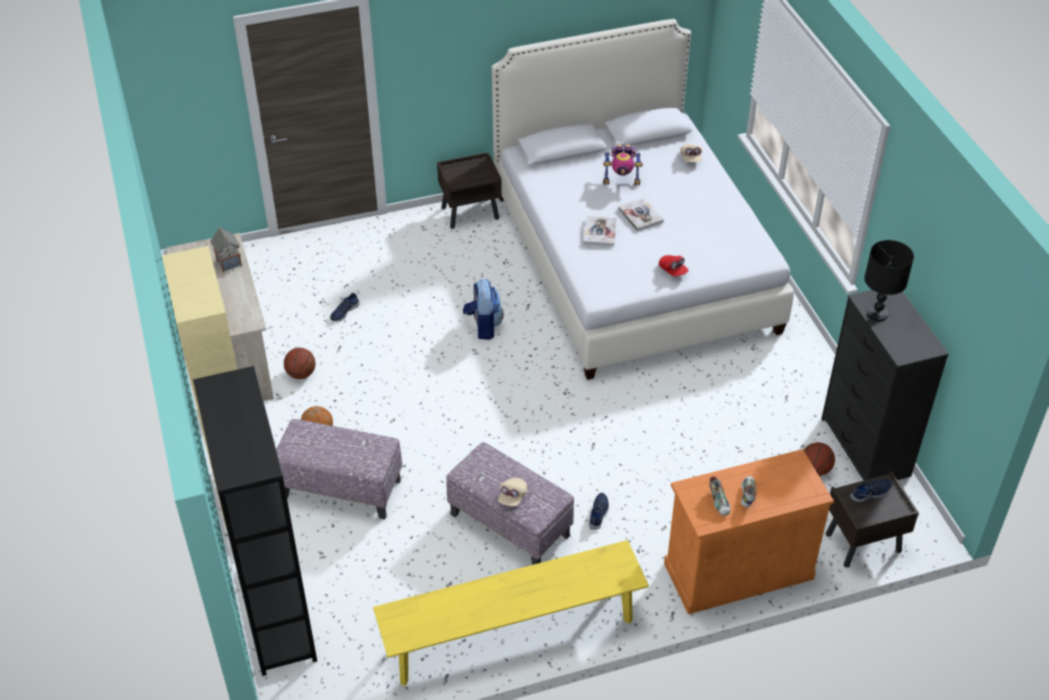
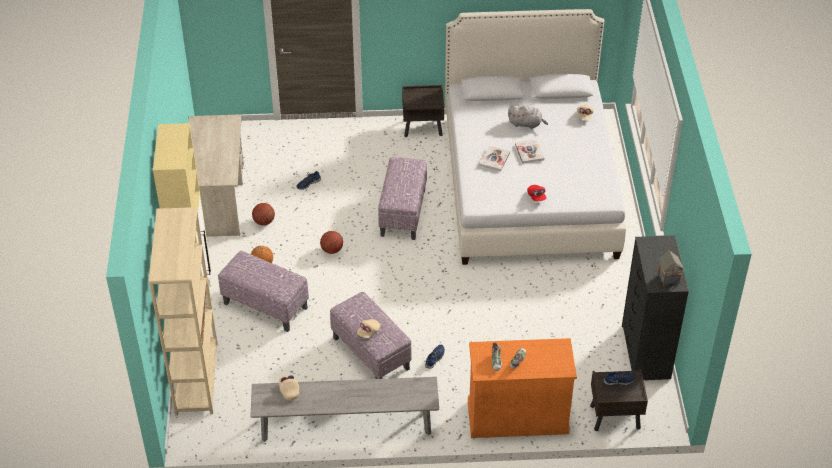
camera: 15 degrees right, 0 degrees up
black bookcase [193,366,317,676] -> beige bookcase [149,207,218,416]
toy house [210,227,242,273] -> toy house moved to [658,250,683,287]
yellow bench [373,540,649,686] -> grey bench [251,377,439,442]
backpack [463,279,504,340] -> ottoman [378,157,427,240]
toy robot [603,144,643,186] -> grey plush toy [508,106,548,129]
basketball [804,442,835,476] -> basketball moved to [320,231,343,254]
black table lamp [864,240,914,321] -> none
none -> beige cap [279,375,299,400]

